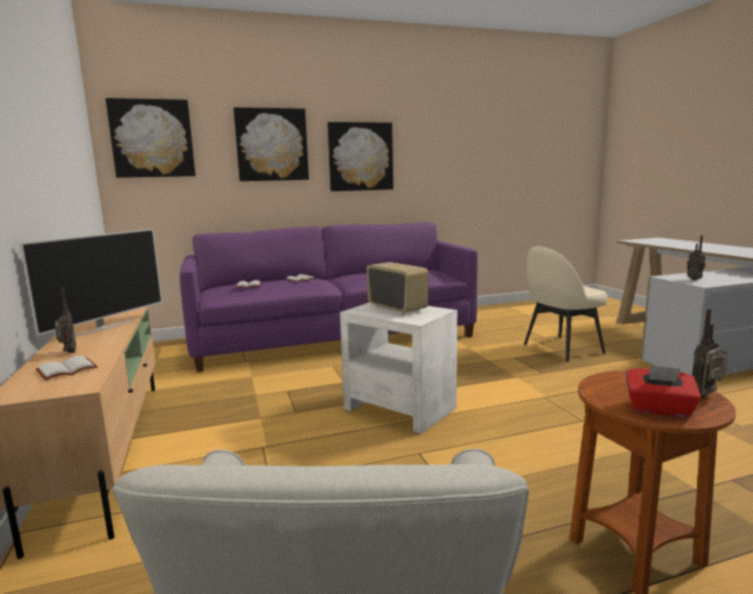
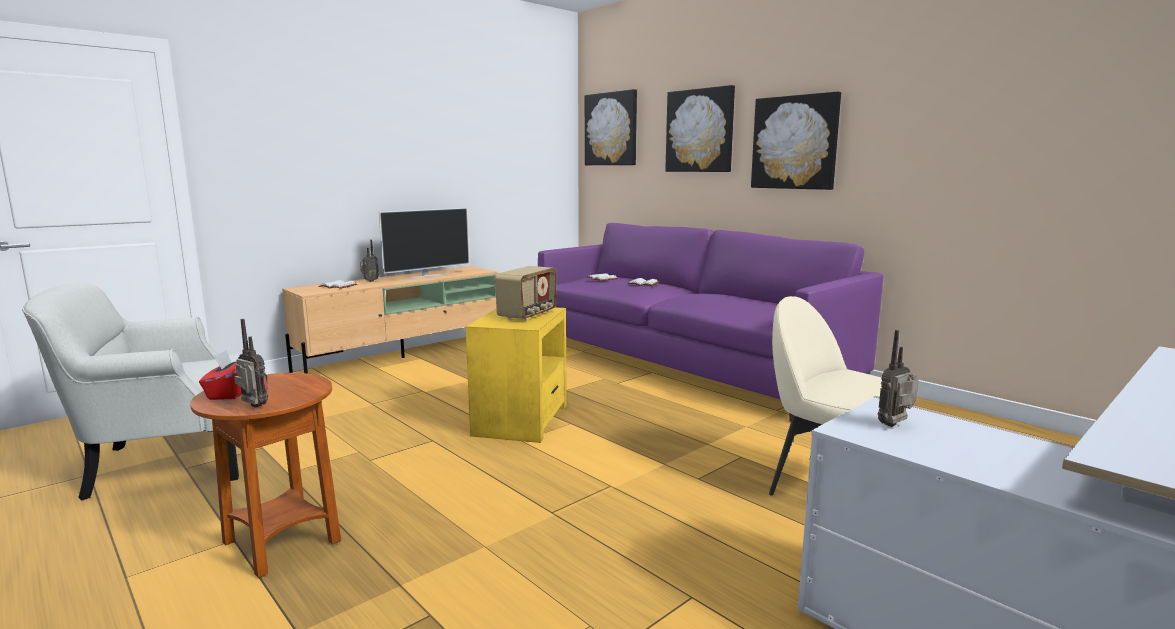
camera: 65 degrees right, 0 degrees up
television [19,229,162,337] -> television turned 45 degrees counterclockwise [379,208,470,279]
white side table [340,303,457,434] -> yellow side table [466,307,567,443]

